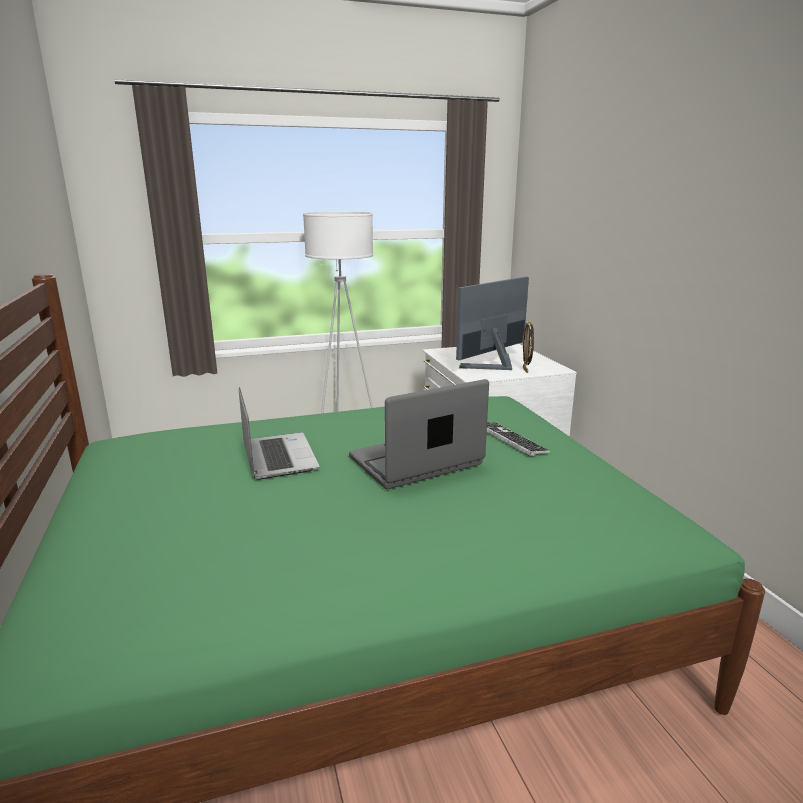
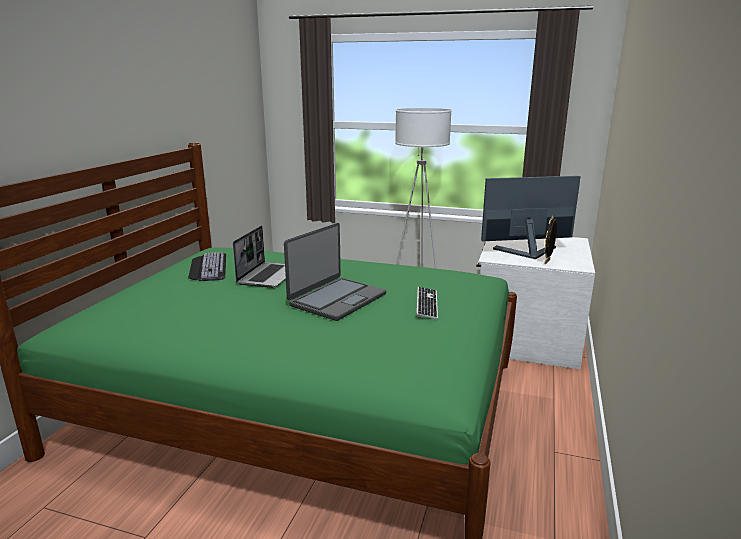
camera: 35 degrees right, 0 degrees up
laptop [349,379,489,489] -> laptop turned 120 degrees clockwise [284,223,386,321]
none -> keyboard [188,252,226,281]

